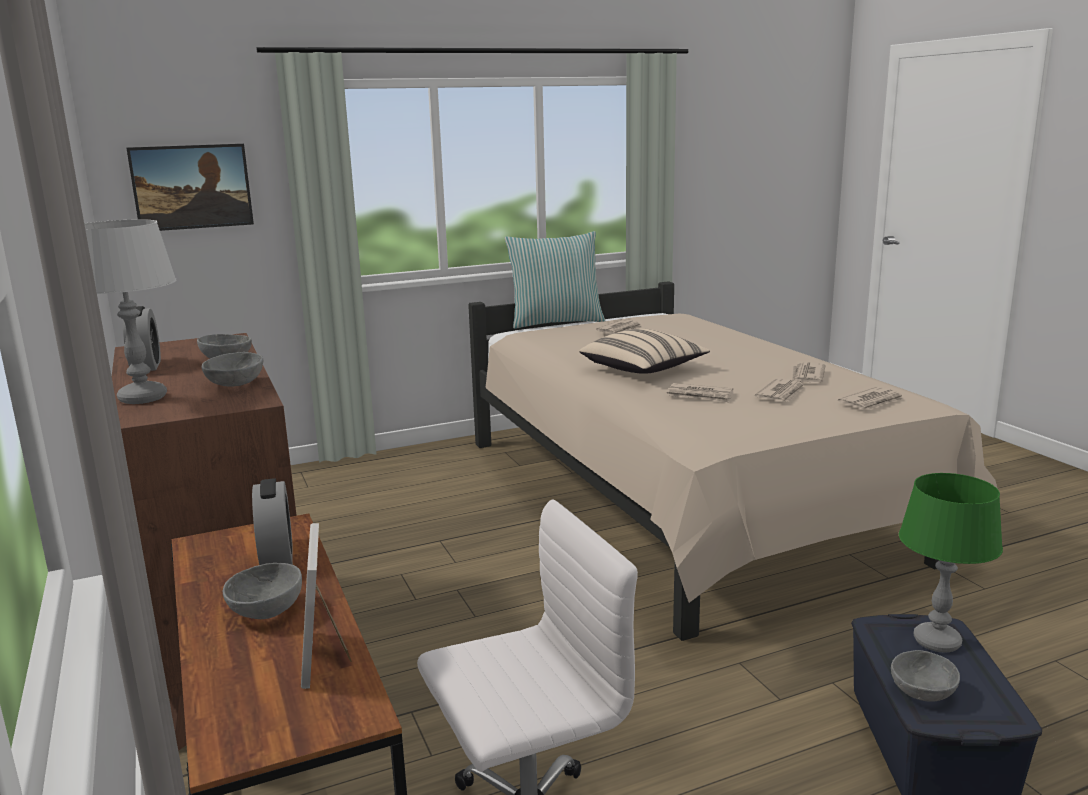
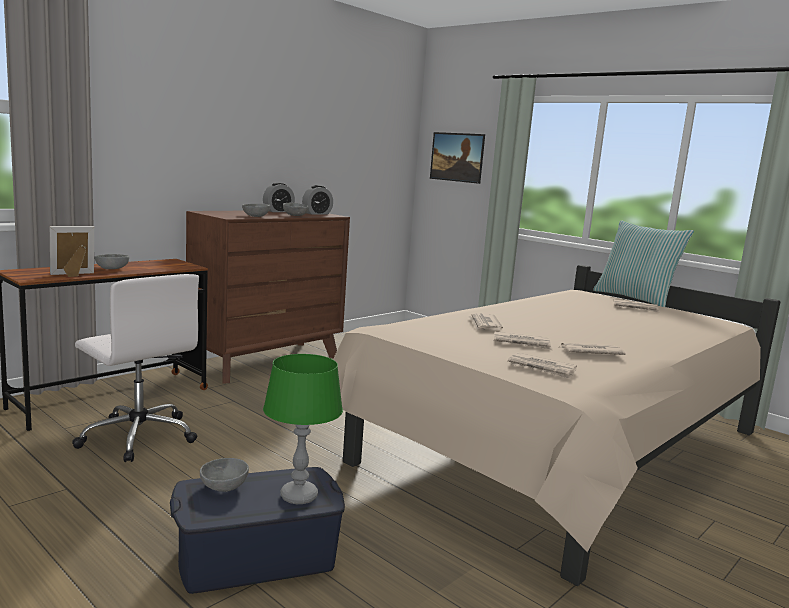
camera: 65 degrees right, 5 degrees down
grey table lamp [84,219,177,404] -> none
alarm clock [252,478,293,565] -> alarm clock moved to [302,185,333,215]
beige pillow [579,328,710,374] -> none

